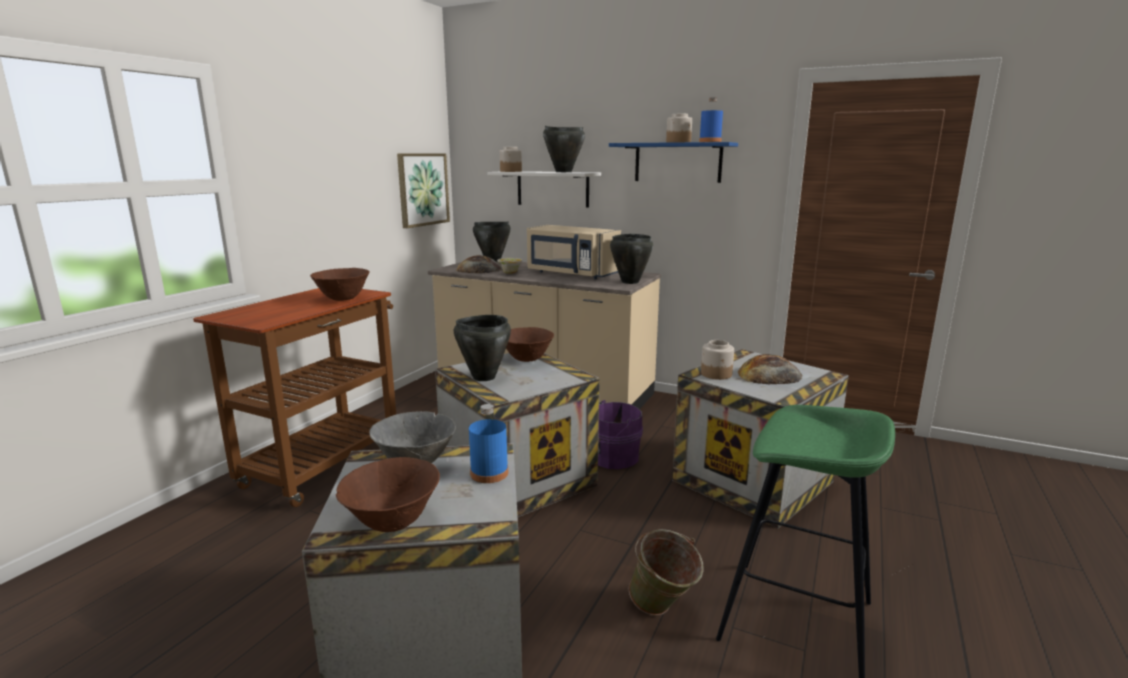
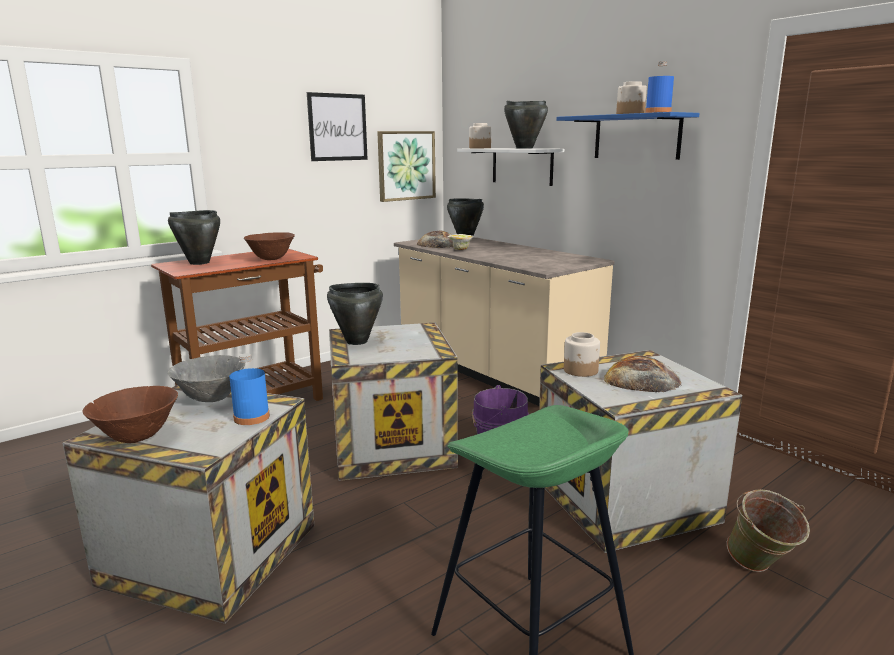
camera: 25 degrees right, 0 degrees up
brown bowl [506,327,554,362] -> none
beige microwave [527,225,621,279] -> none
black cooking pot [610,234,653,284] -> black cooking pot moved to [168,210,220,265]
green bucket [629,529,704,616] -> green bucket moved to [727,489,810,572]
none -> picture [307,92,368,161]

